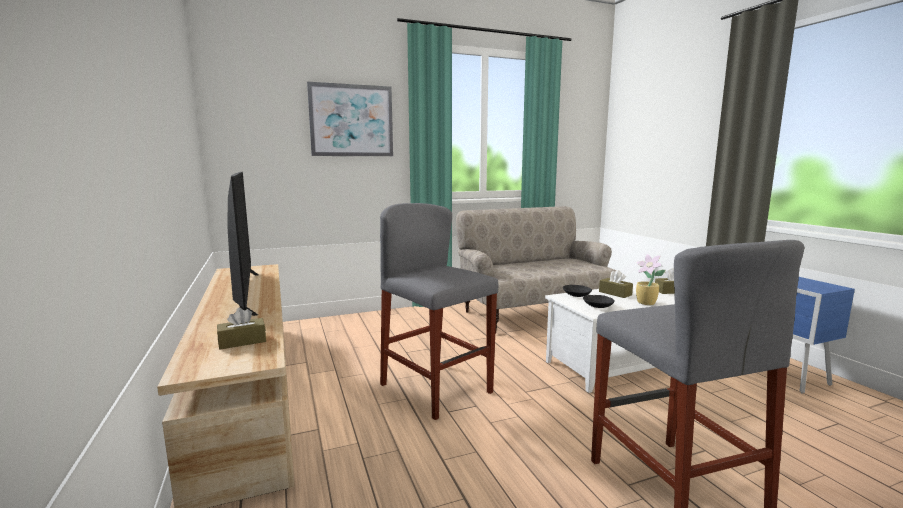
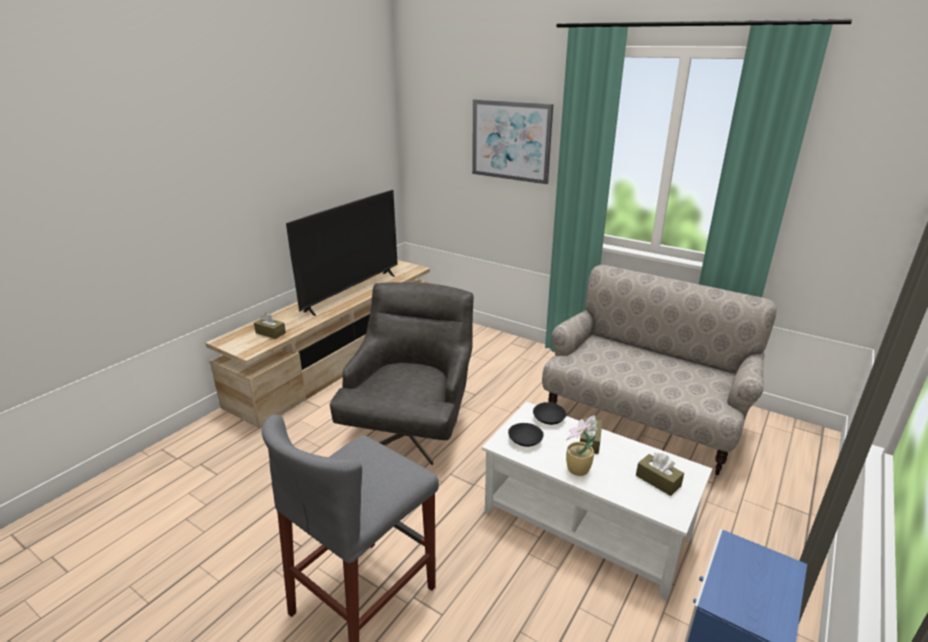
camera: 55 degrees right, 15 degrees up
grey stool [380,203,498,420] -> grey armchair [330,282,474,465]

